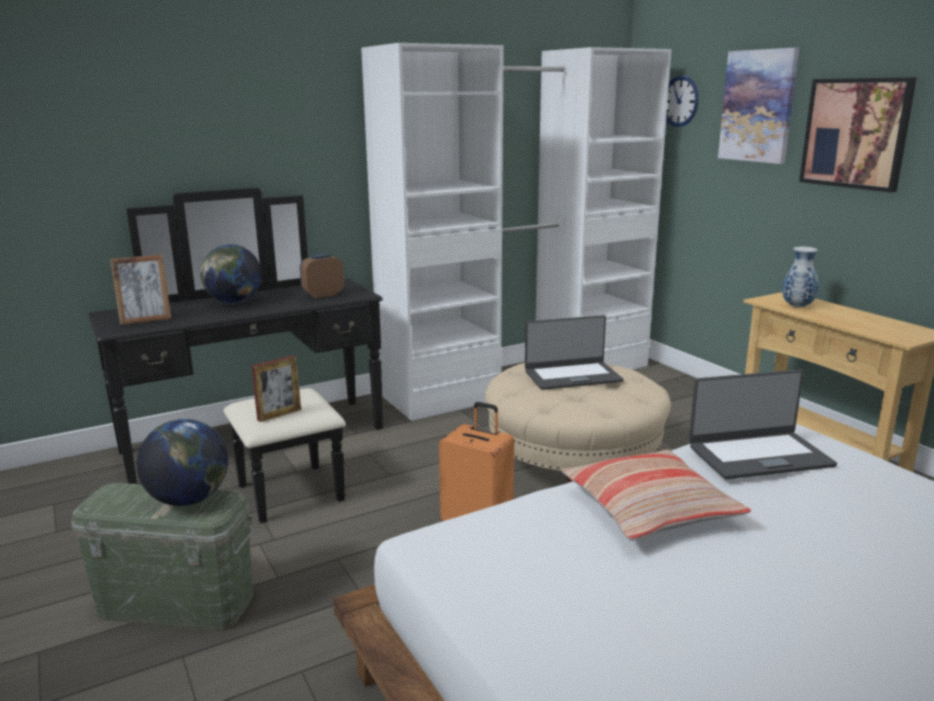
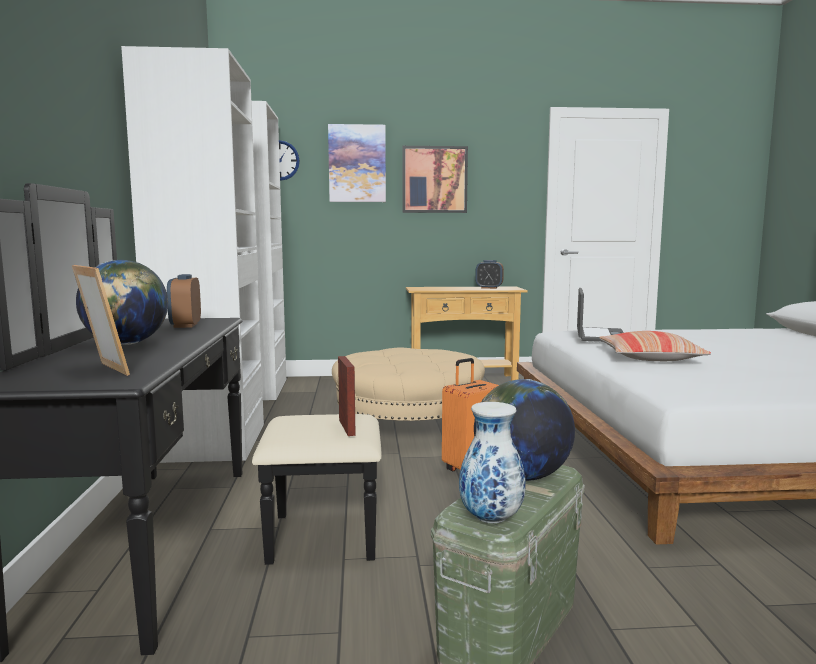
camera: 65 degrees left, 10 degrees down
picture frame [110,255,171,325] -> picture frame turned 45 degrees counterclockwise [72,265,130,376]
laptop [525,315,623,390] -> none
vase [782,247,819,307] -> vase moved to [459,402,526,524]
none -> alarm clock [475,260,504,289]

